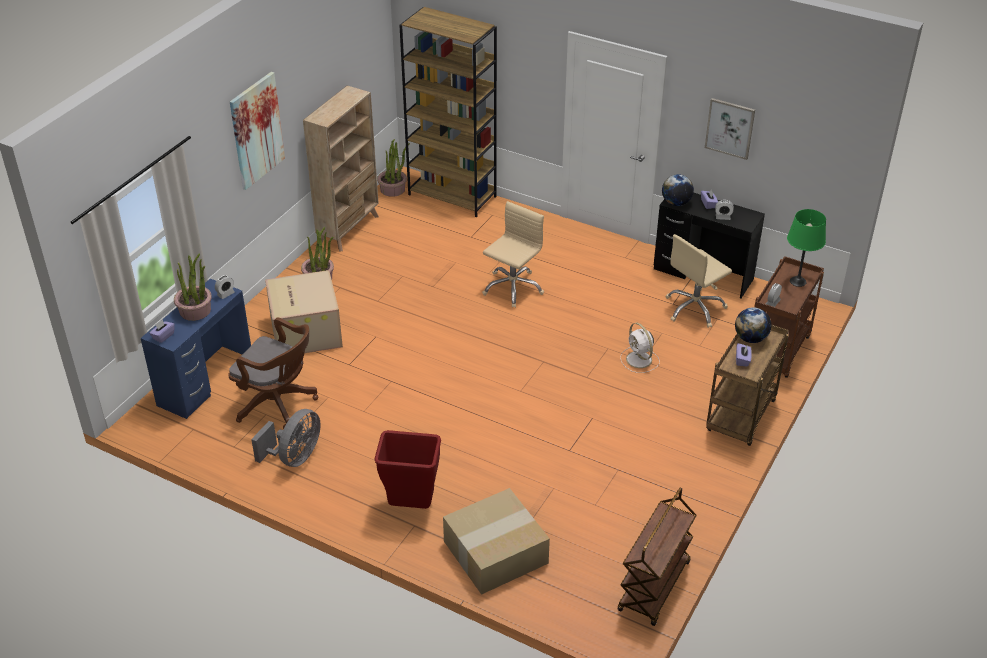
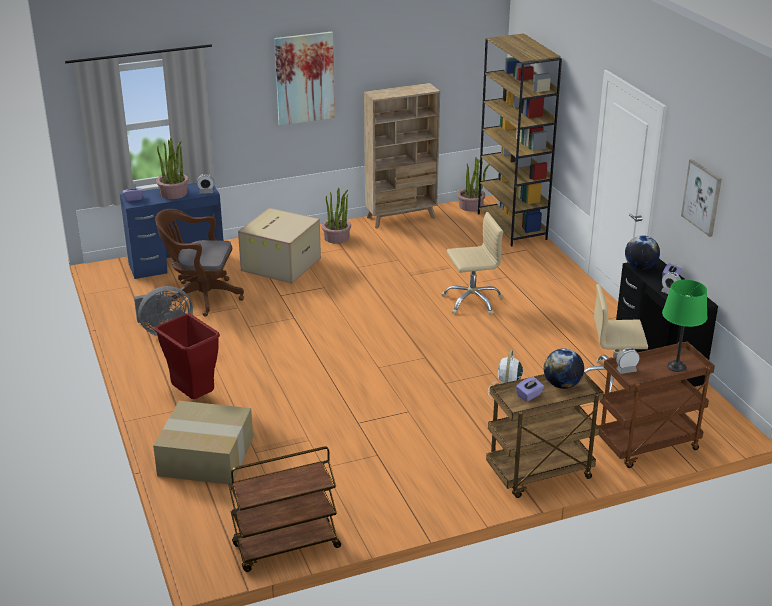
camera: 40 degrees right, 10 degrees down
brown office chair [228,317,318,429] -> brown office chair turned 120 degrees clockwise [155,209,244,317]

